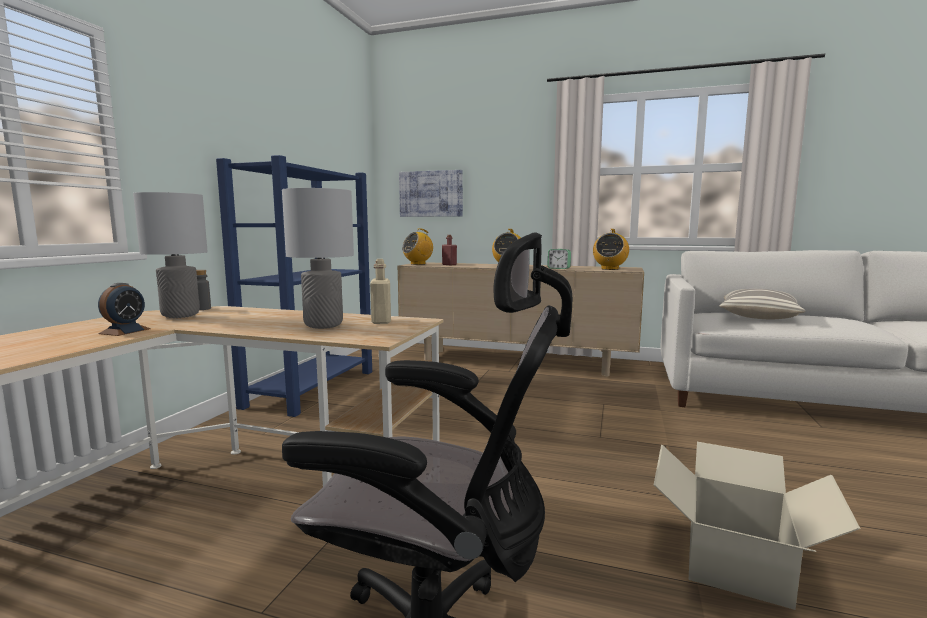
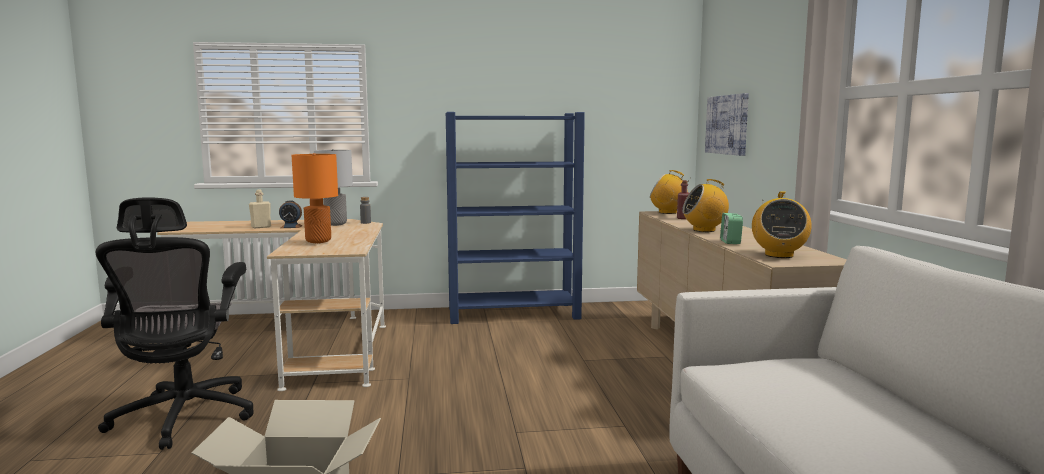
camera: 65 degrees right, 0 degrees up
grey table lamp [282,188,354,329] -> orange table lamp [292,153,338,244]
beige bottle [370,259,391,324] -> beige bottle moved to [249,190,271,228]
radio [593,229,629,270] -> radio turned 75 degrees counterclockwise [752,191,812,258]
pillow [720,289,806,319] -> none

